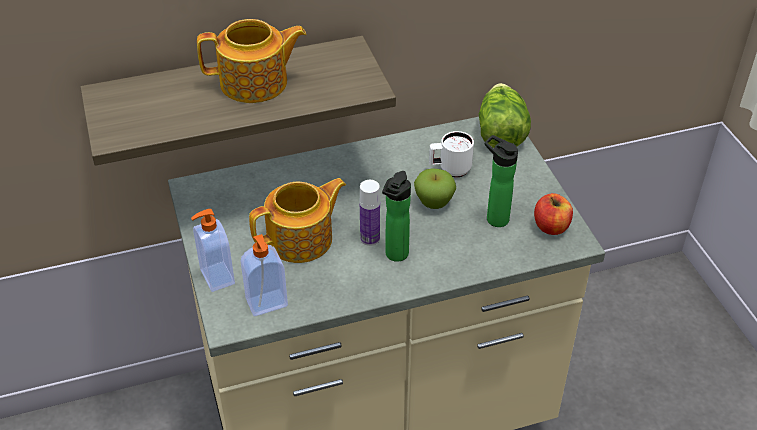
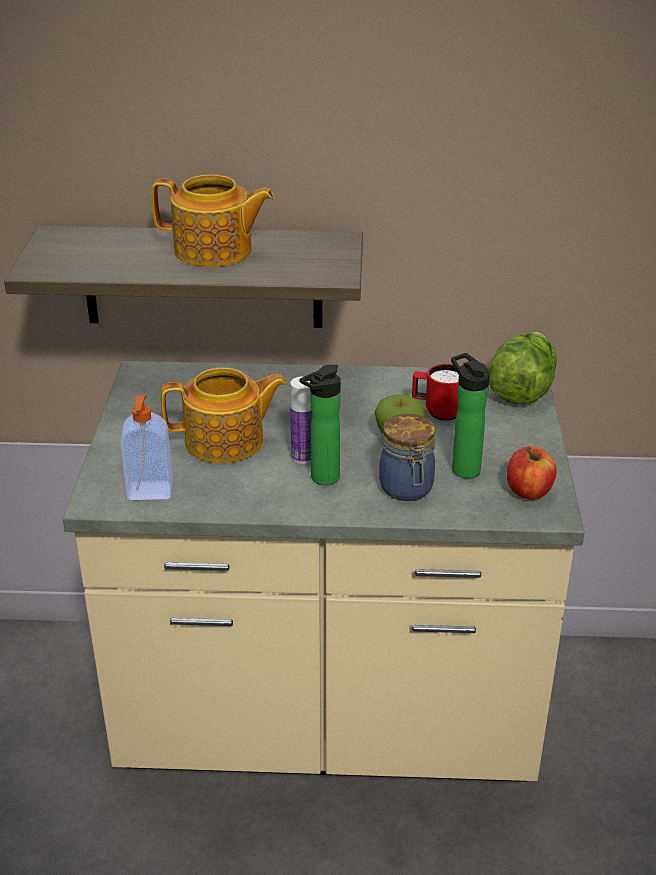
camera: 20 degrees right, 10 degrees down
soap dispenser [191,209,235,292] -> none
white mug [429,131,474,177] -> red mug [412,364,459,421]
none -> jar [379,414,435,501]

